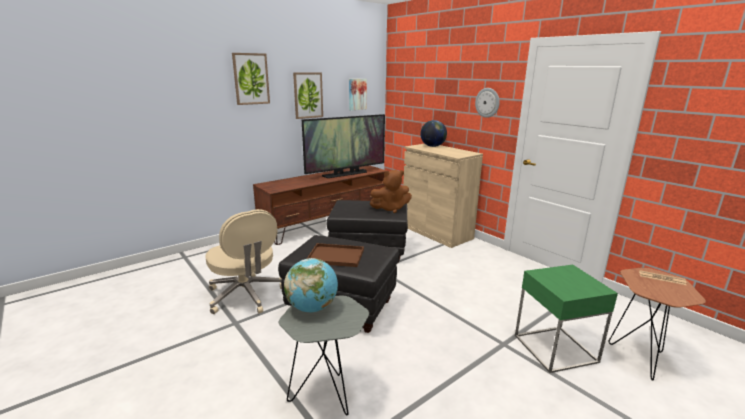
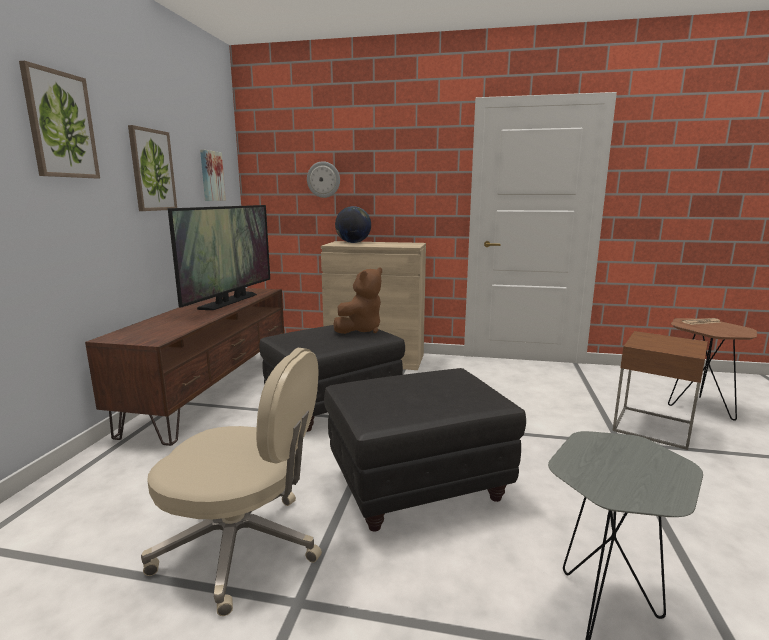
camera: 40 degrees left, 5 degrees down
globe [284,258,338,312] -> none
brown tray [307,243,364,267] -> none
wall clock [475,88,500,118] -> wall clock moved to [307,161,340,198]
green side table [515,265,618,373] -> brown side table [612,331,708,450]

